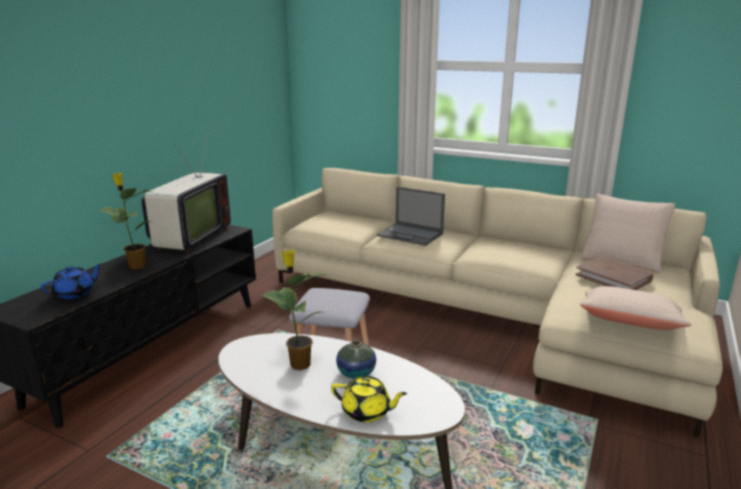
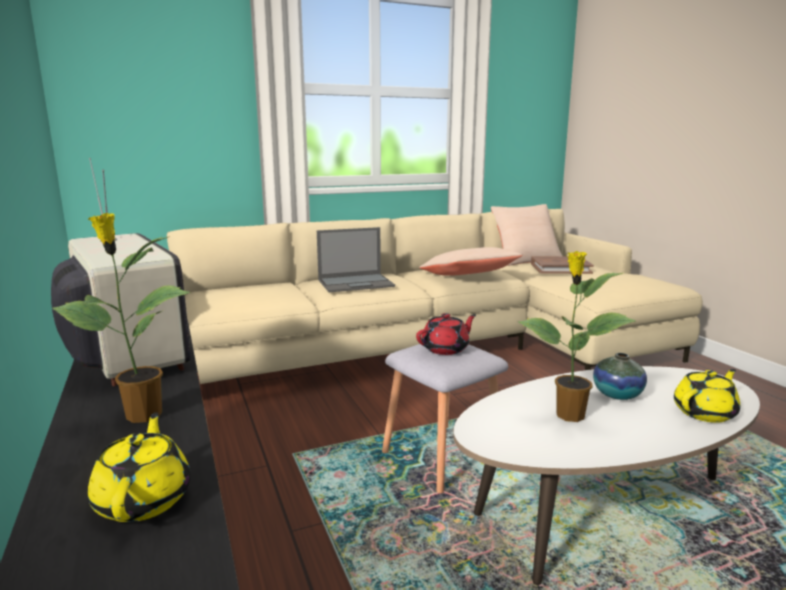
camera: 50 degrees left, 5 degrees down
blue teapot [41,263,102,299] -> yellow teapot [88,412,191,522]
beige pillow [580,286,692,330] -> beige pillow moved to [419,247,523,276]
none -> red teapot [416,313,476,355]

